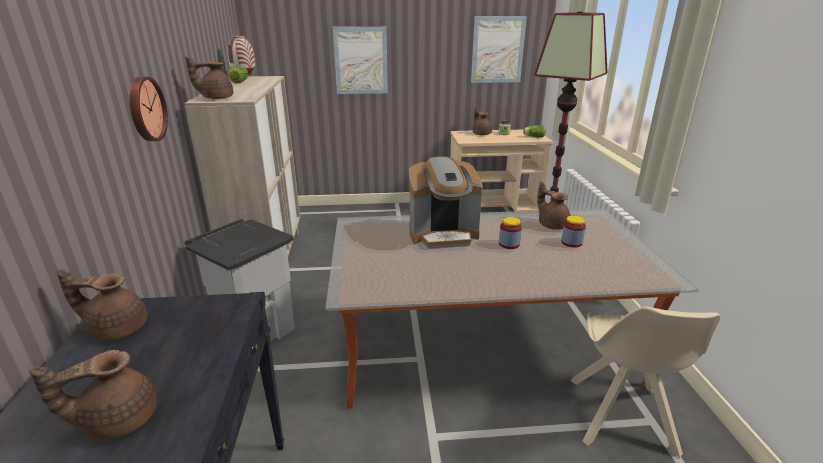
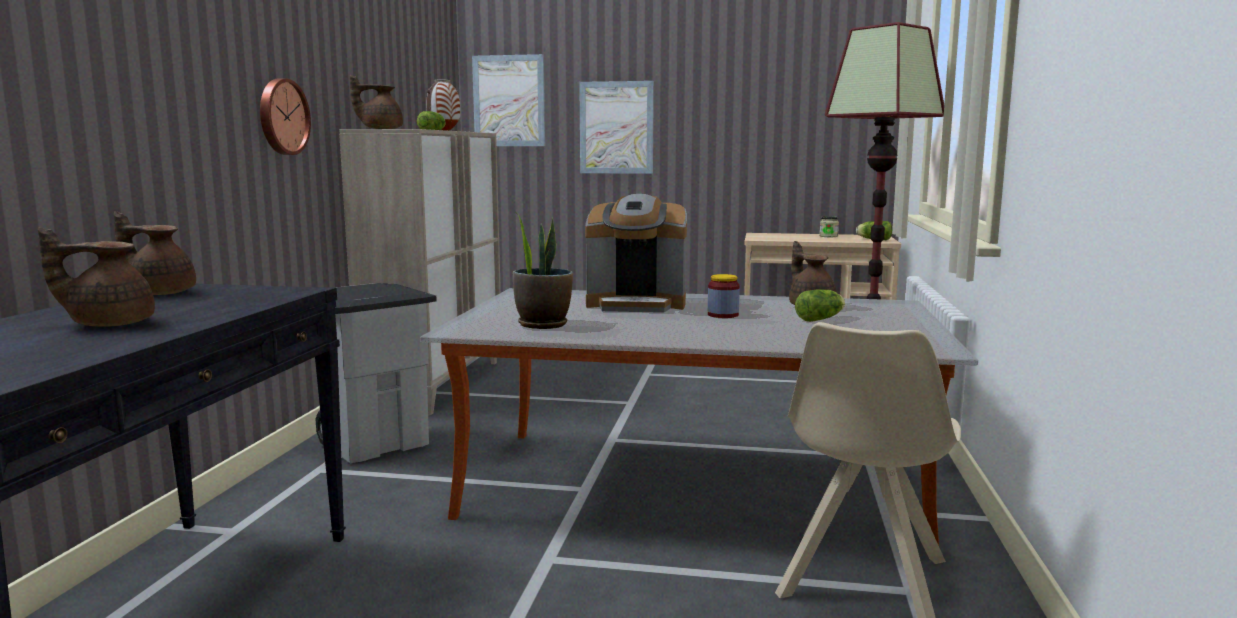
camera: 15 degrees right, 15 degrees down
picture [471,16,527,83] -> picture moved to [472,54,545,146]
brown teapot [473,106,492,135] -> none
jar [561,216,586,247] -> lettuce [795,289,845,322]
none -> potted plant [513,212,573,329]

